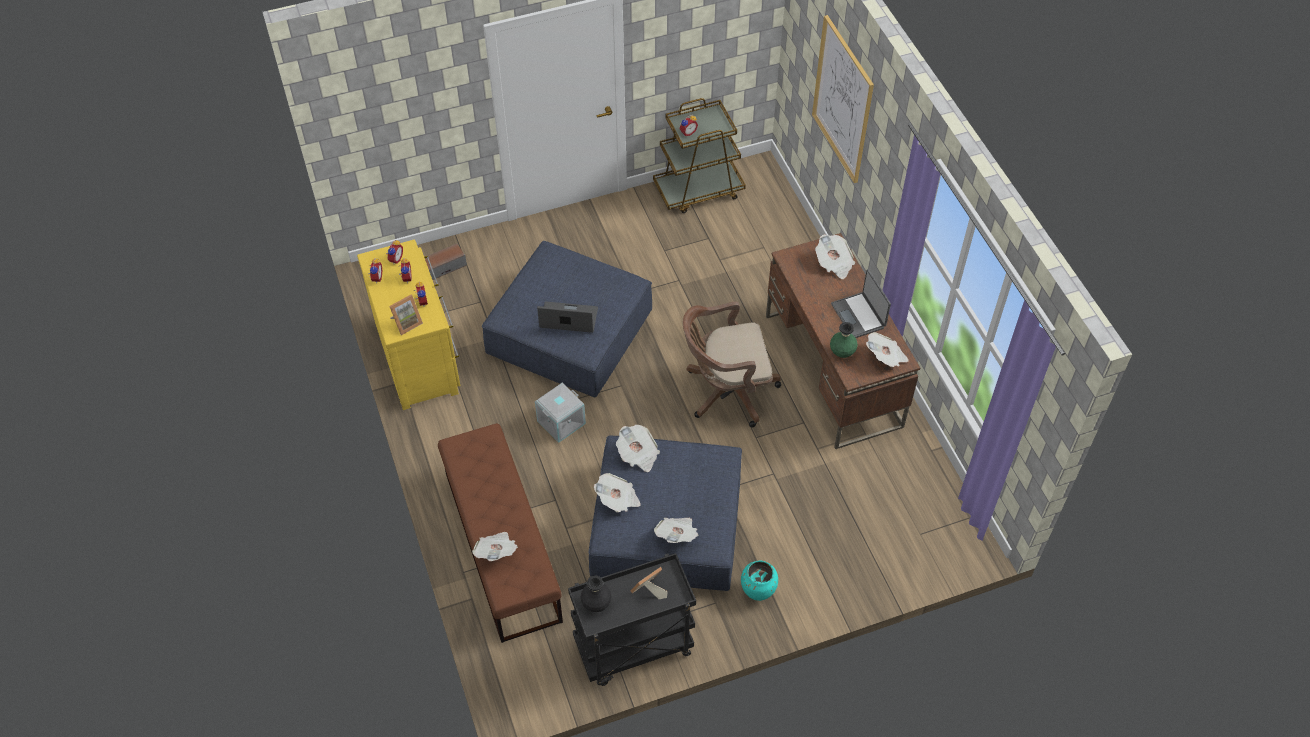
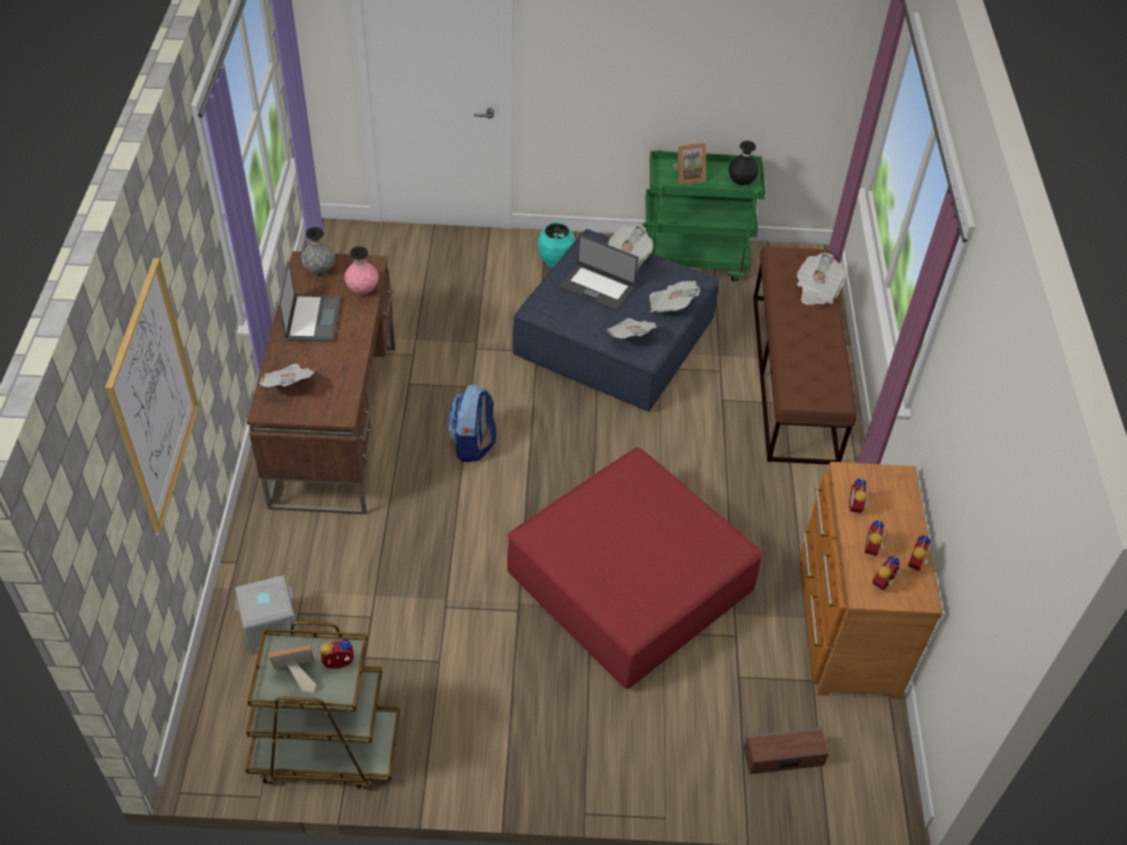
camera: 160 degrees left, 5 degrees down
yellow dresser [357,239,460,410] -> brown dresser [800,462,943,699]
picture frame [389,295,423,335] -> picture frame moved to [269,645,316,693]
blue ottoman [482,241,652,397] -> red ottoman [507,447,763,689]
grey storage box [535,383,586,443] -> grey storage box moved to [234,575,299,655]
laptop [537,302,598,333] -> laptop moved to [559,234,638,311]
black cart [568,553,696,686] -> green cart [643,150,766,282]
brown office chair [683,302,781,428] -> backpack [447,384,496,462]
green vase [830,322,858,358] -> pink vase [344,246,378,294]
newspaper [866,332,909,367] -> grey vase [301,227,335,275]

